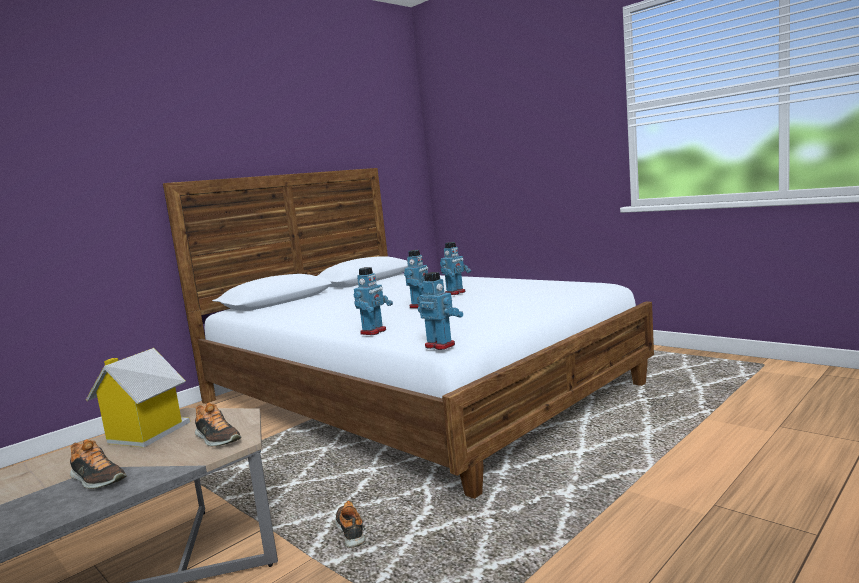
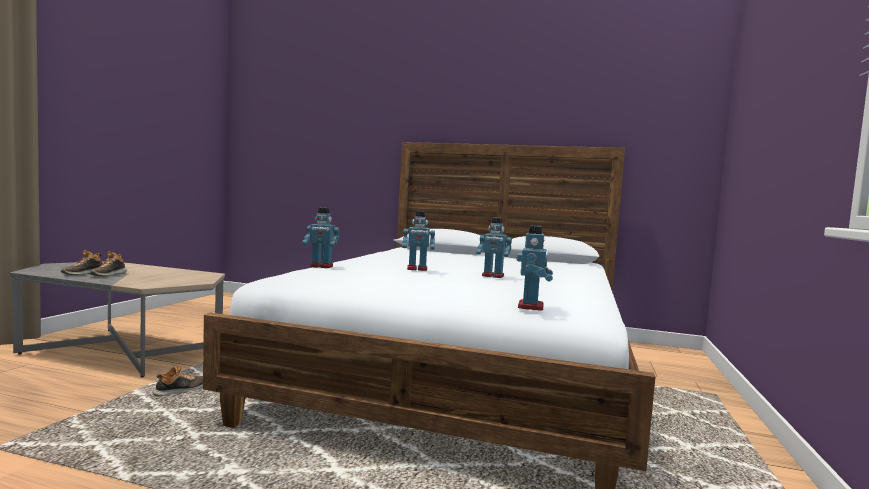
camera: 60 degrees right, 5 degrees down
toy house [86,348,190,447] -> none
shoe [195,402,241,446] -> shoe moved to [61,250,103,275]
toy robot [417,272,463,350] -> toy robot moved to [516,225,553,311]

